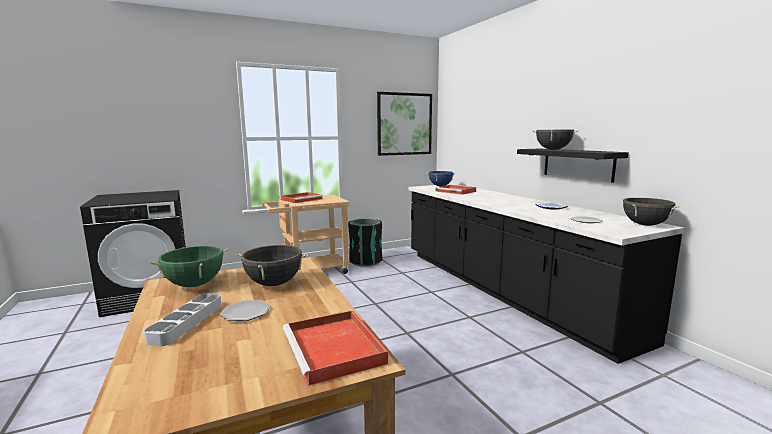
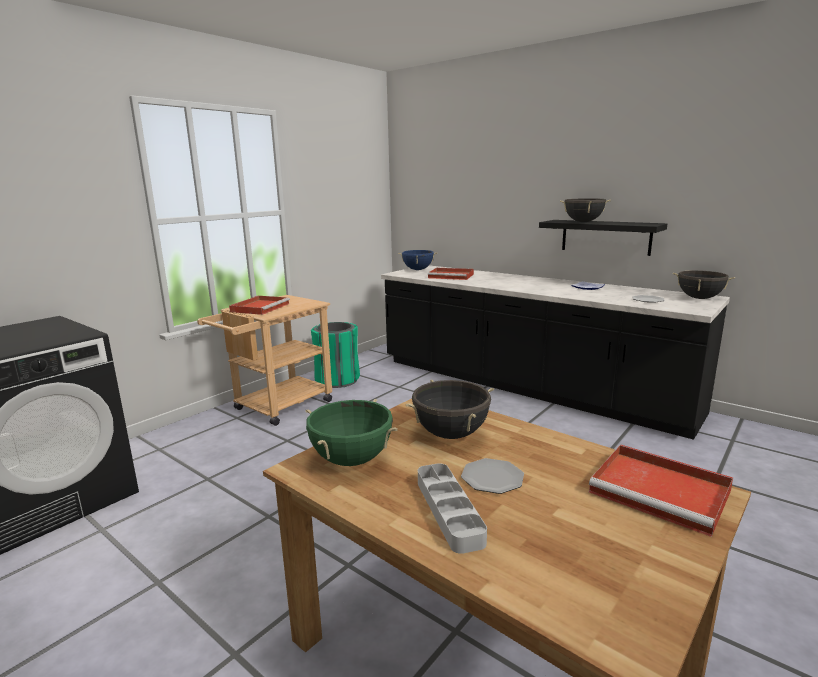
camera: 25 degrees left, 5 degrees up
black trash can [348,218,382,267] -> green trash can [311,322,360,388]
picture [377,92,432,156] -> none

